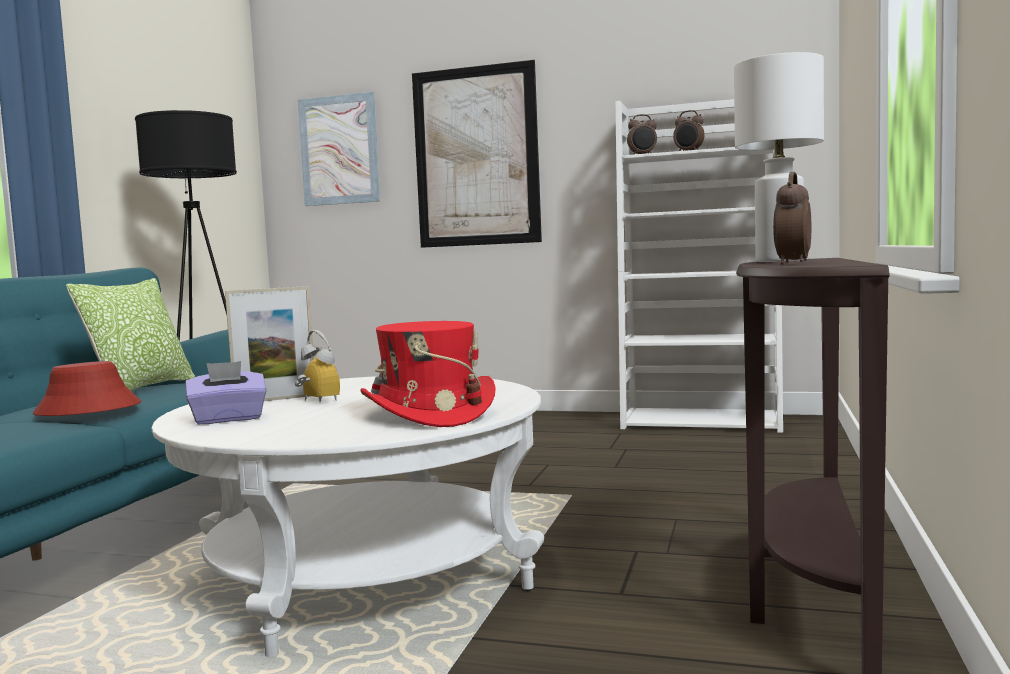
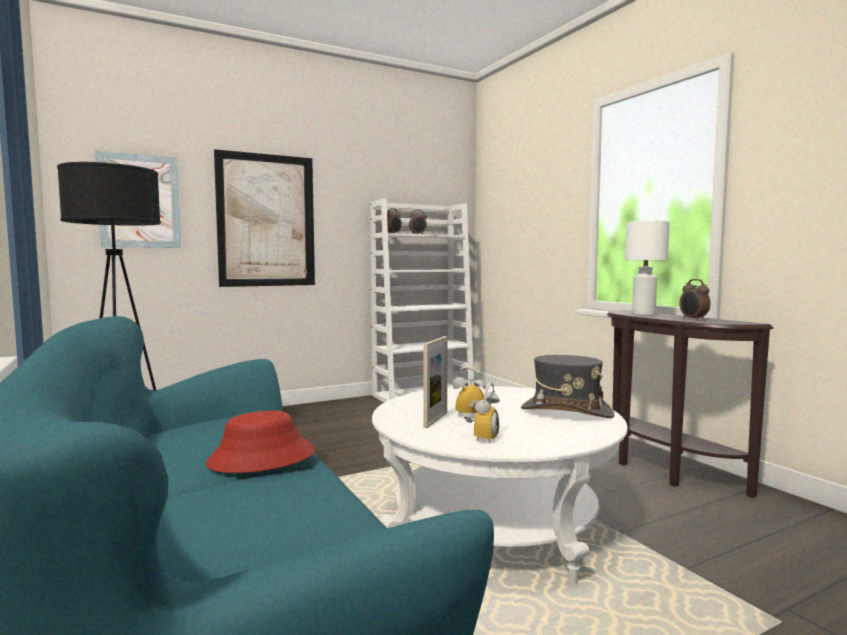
camera: 45 degrees left, 0 degrees up
pillow [66,278,195,391] -> none
purple tissue box [186,361,267,424] -> alarm clock [464,382,500,443]
red hat [360,321,496,427] -> grey hat [521,355,615,418]

